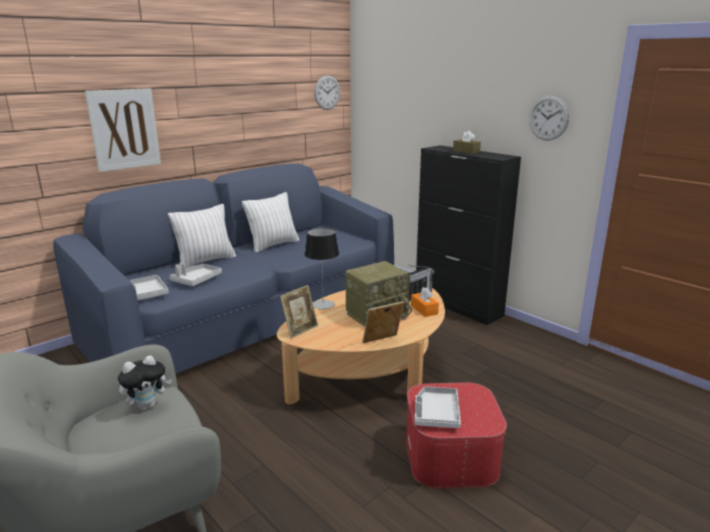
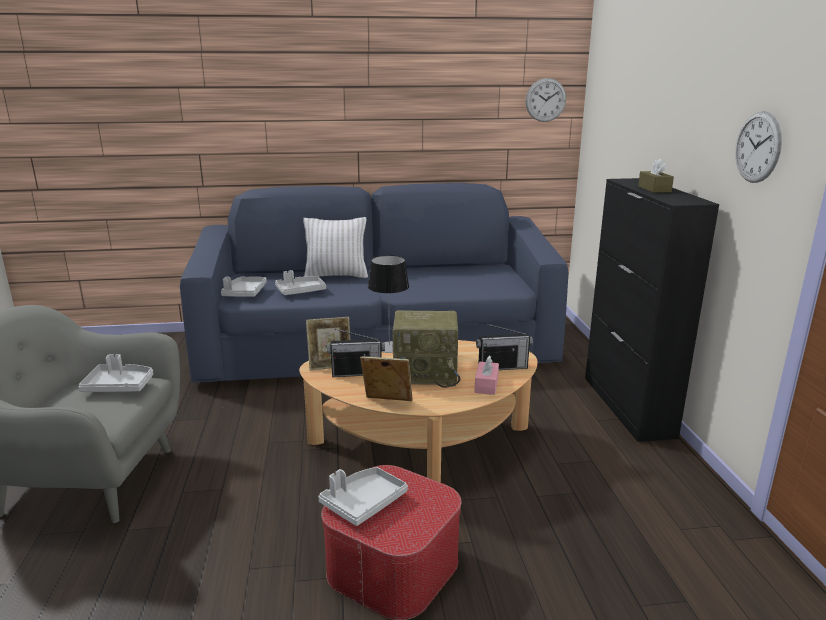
camera: 35 degrees right, 0 degrees up
picture [85,88,161,172] -> none
plush toy [118,355,172,410] -> grey tray [78,354,153,392]
white pillow [242,192,299,252] -> none
orange tissue box [411,287,439,317] -> pink tissue box [475,355,499,395]
none -> radio [327,329,385,377]

